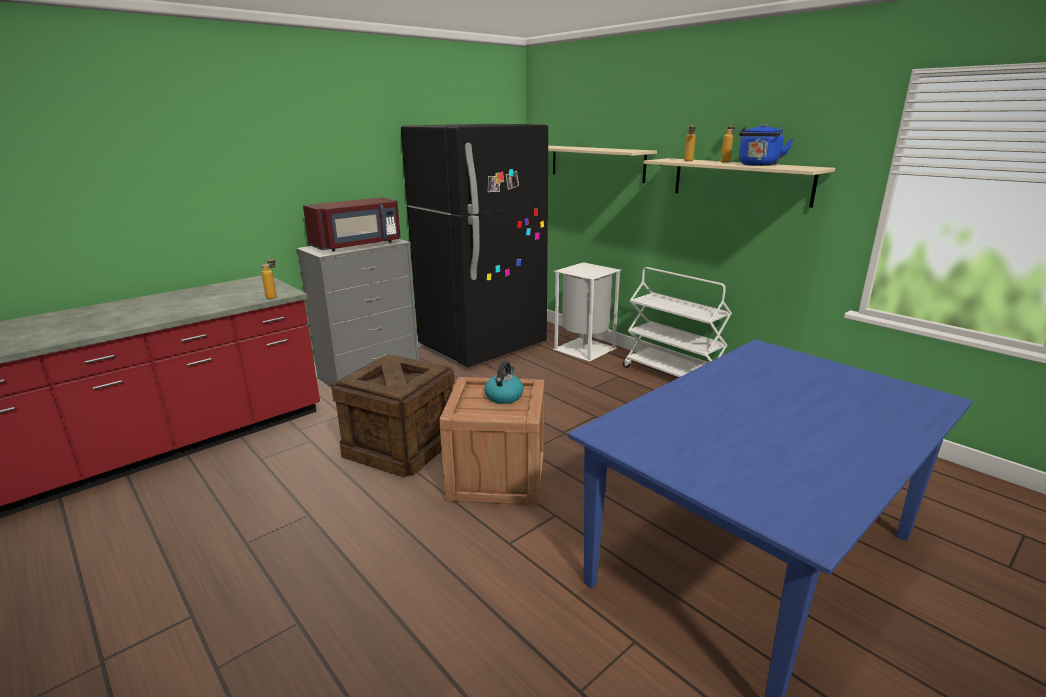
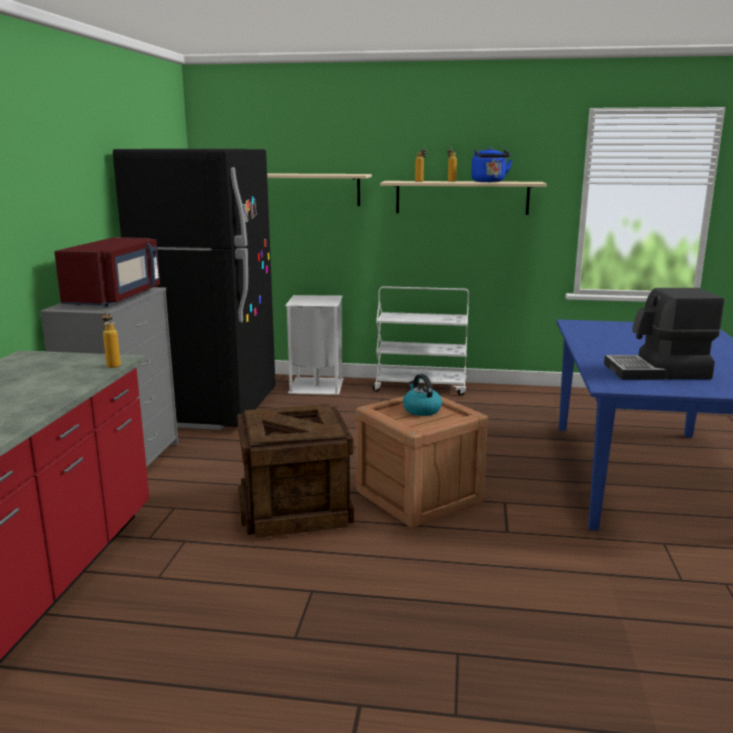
camera: 40 degrees left, 5 degrees down
none -> coffee machine [604,288,724,380]

